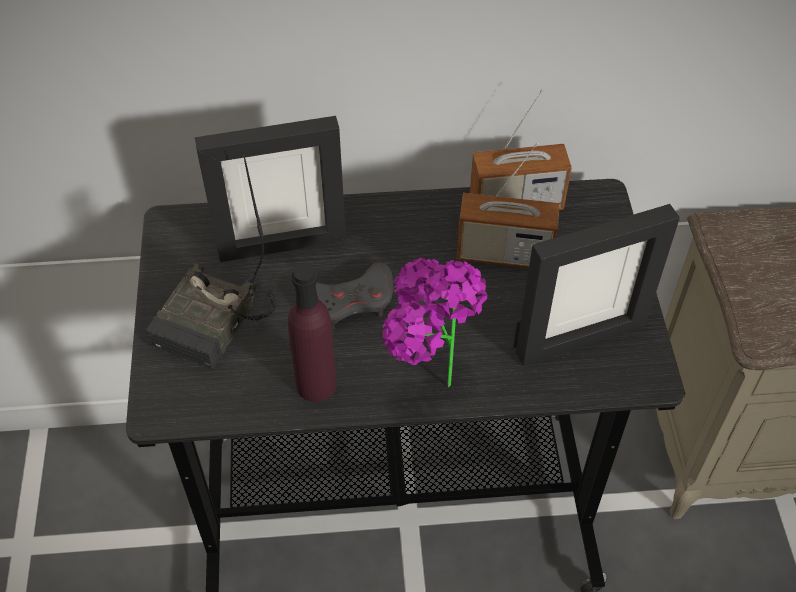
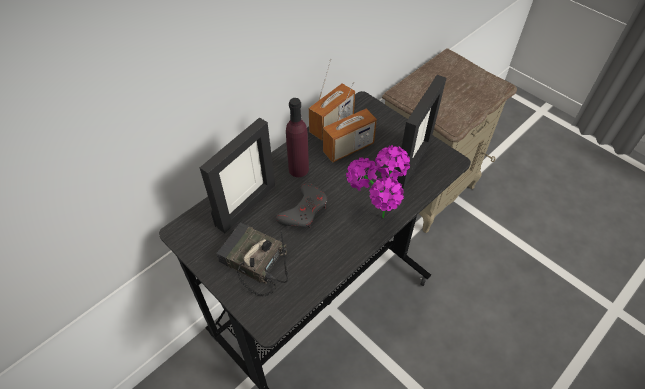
camera: 40 degrees left, 0 degrees up
radio [145,155,276,370] -> radio turned 135 degrees clockwise [216,222,288,297]
purple bottle [288,264,337,402] -> purple bottle moved to [286,98,309,177]

